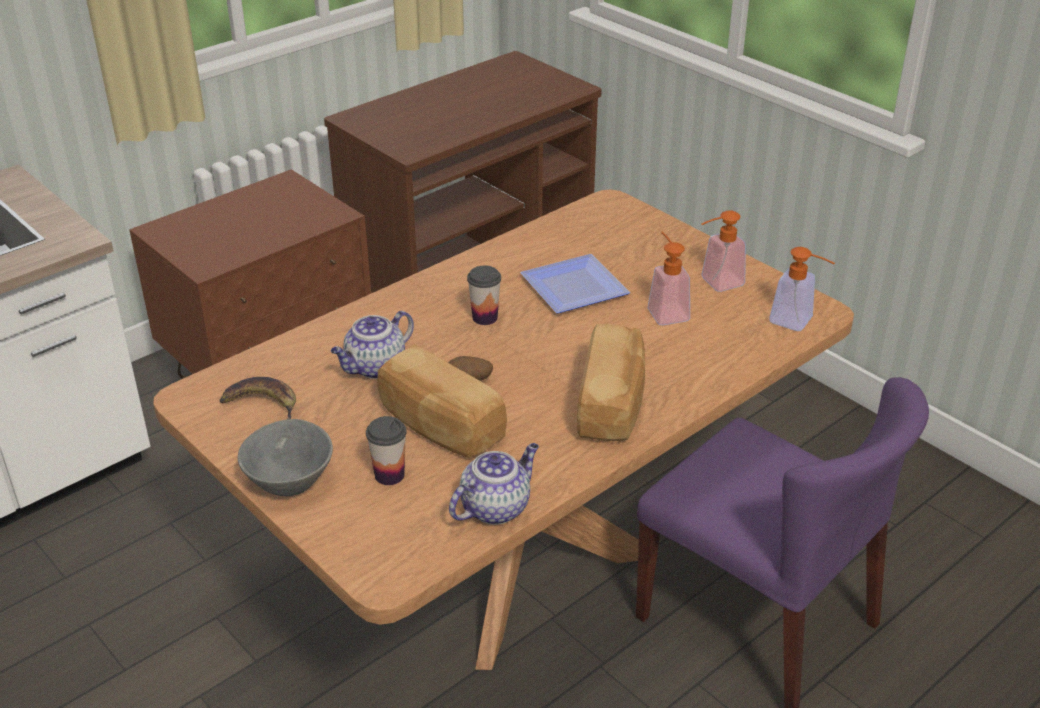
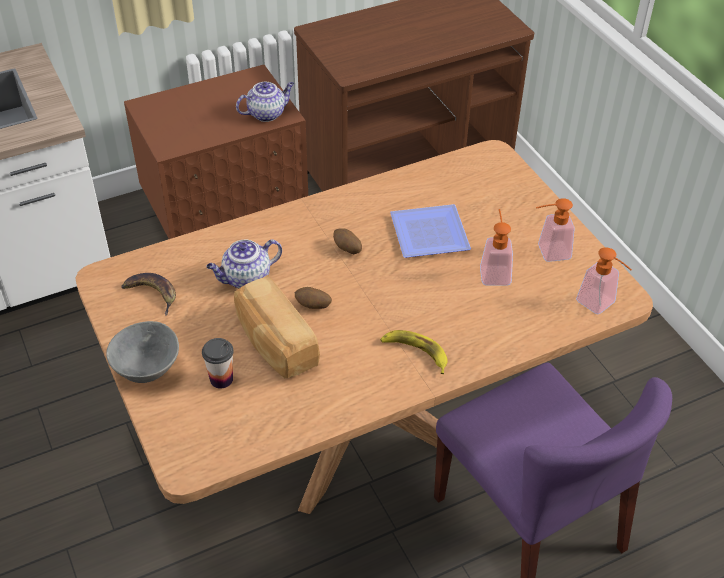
camera: 15 degrees right, 10 degrees up
teapot [449,443,539,525] -> teapot moved to [236,82,294,122]
cup [467,266,501,325] -> potato [333,228,362,254]
bread [577,324,645,441] -> banana [380,330,447,374]

